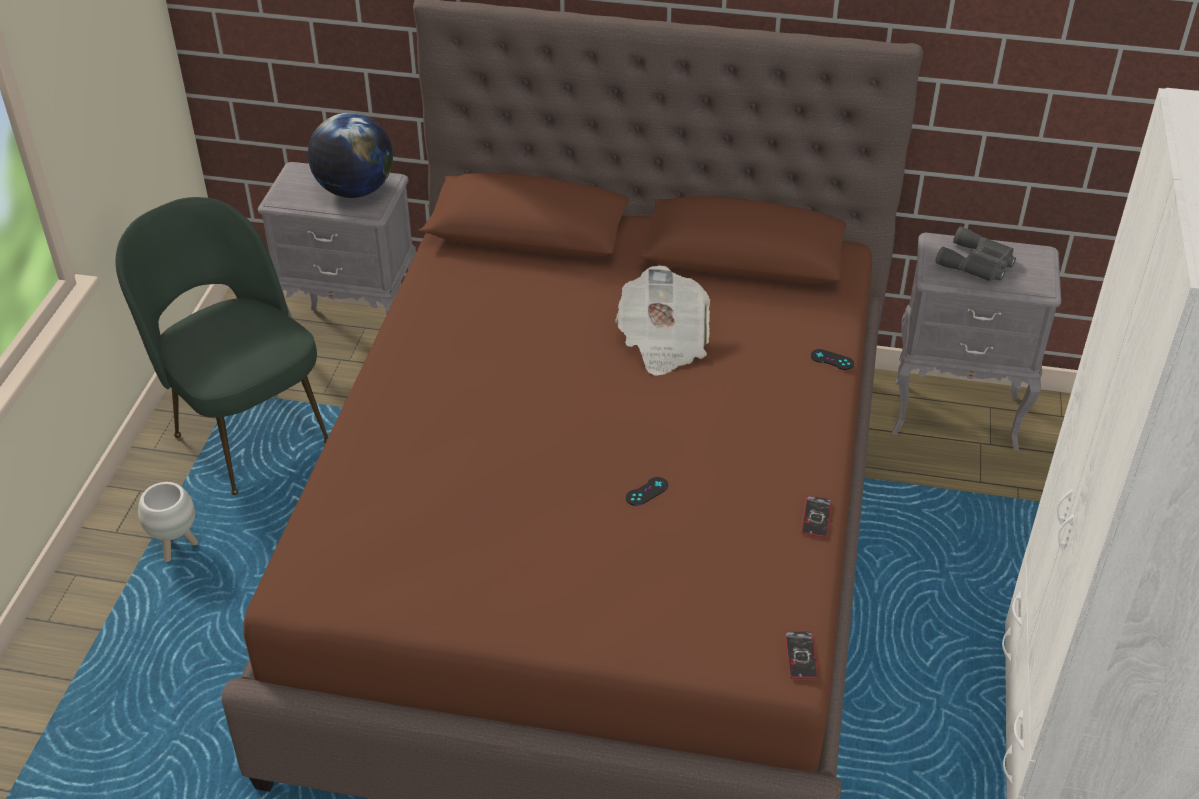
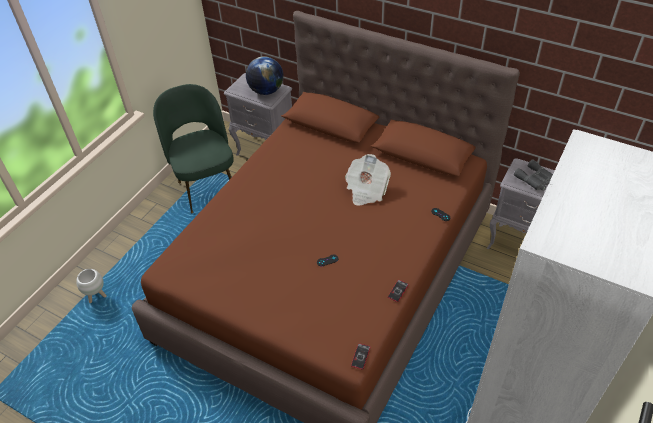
camera: 20 degrees right, 5 degrees up
white planter [138,482,198,562] -> white planter moved to [76,269,107,303]

